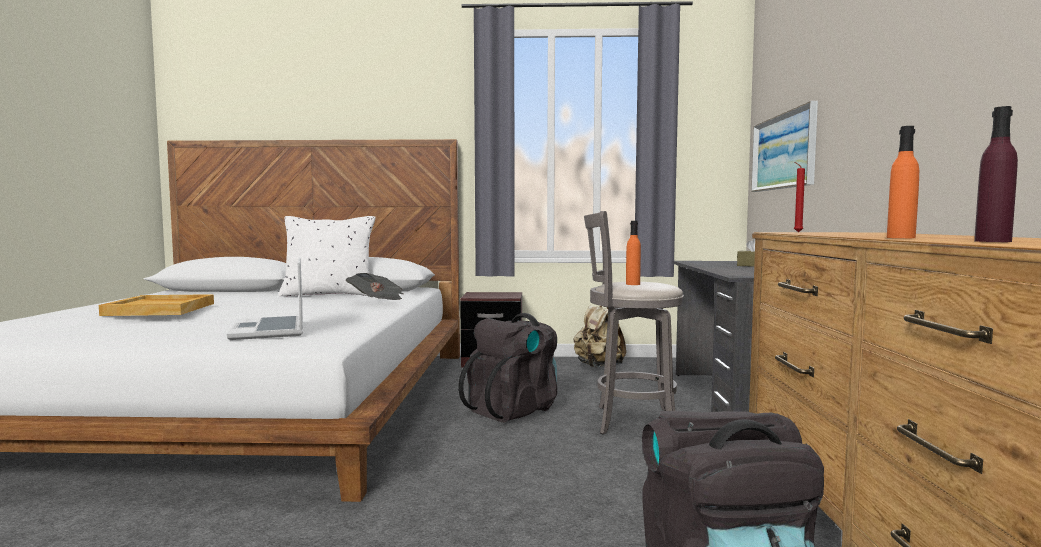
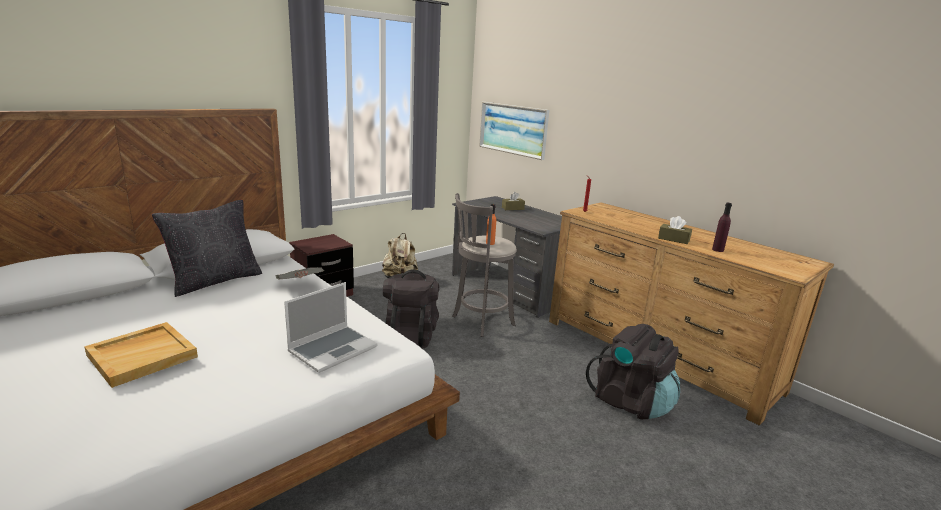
camera: 45 degrees left, 15 degrees up
laptop [227,258,303,340] -> laptop turned 75 degrees counterclockwise [284,282,377,373]
white pillow [278,216,376,296] -> black pillow [152,200,262,297]
orange bottle [887,126,919,238] -> brown tissue box [658,216,692,244]

